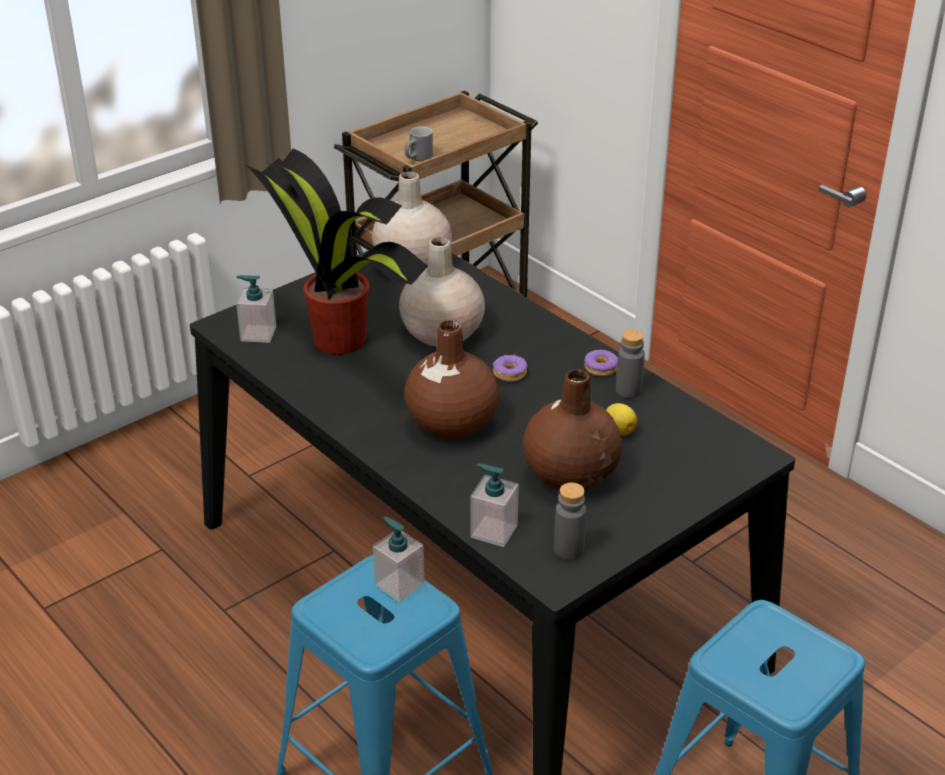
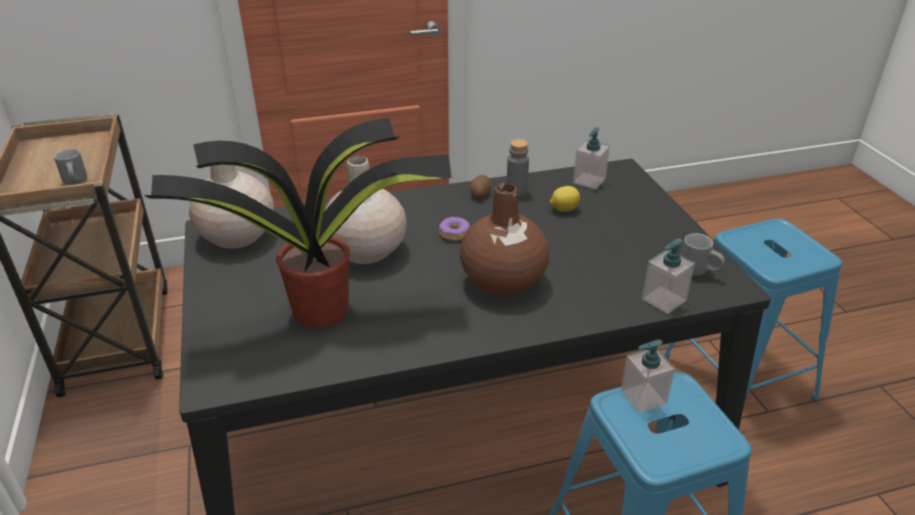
camera: 65 degrees left, 0 degrees up
soap dispenser [236,275,276,343] -> soap dispenser moved to [573,127,610,189]
brown vase [523,369,623,490] -> none
grey bottle [554,483,586,560] -> grey mug [681,233,725,276]
donut [584,350,618,376] -> potato [470,175,491,198]

